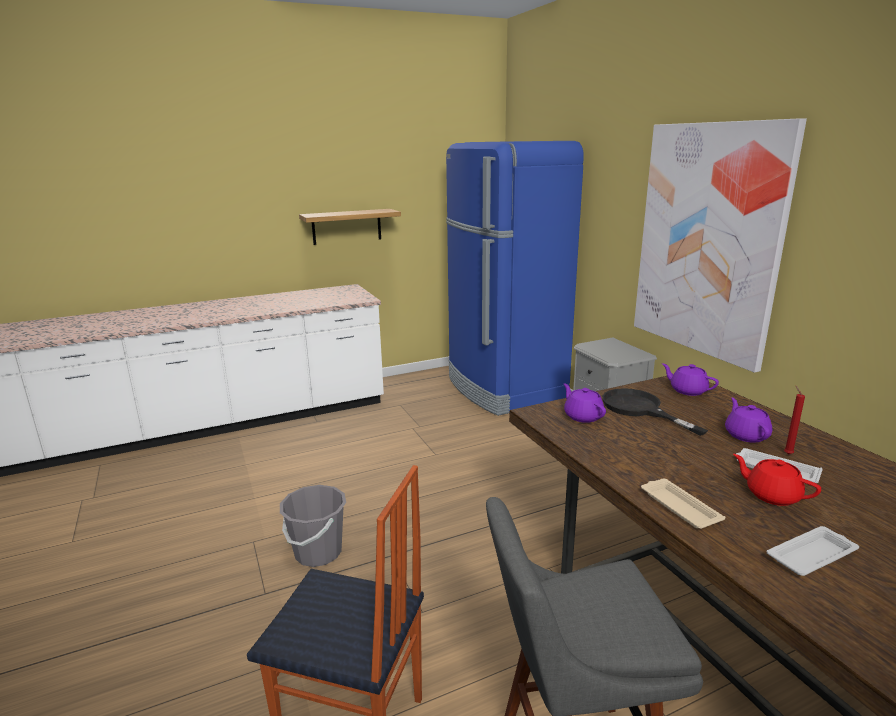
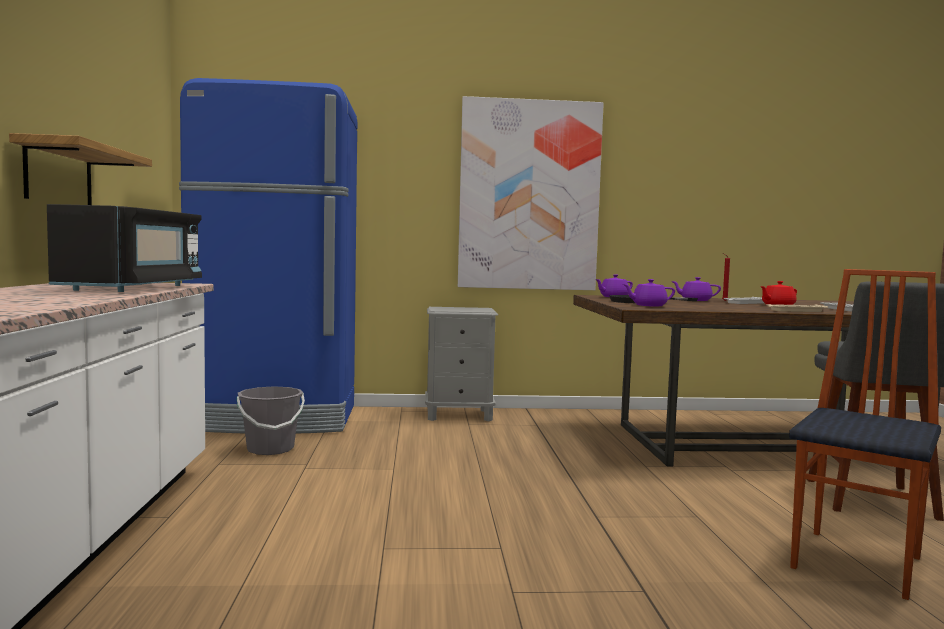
camera: 70 degrees left, 15 degrees down
grey bucket [280,485,346,567] -> grey bucket moved to [237,386,305,455]
none -> black microwave [47,204,202,292]

